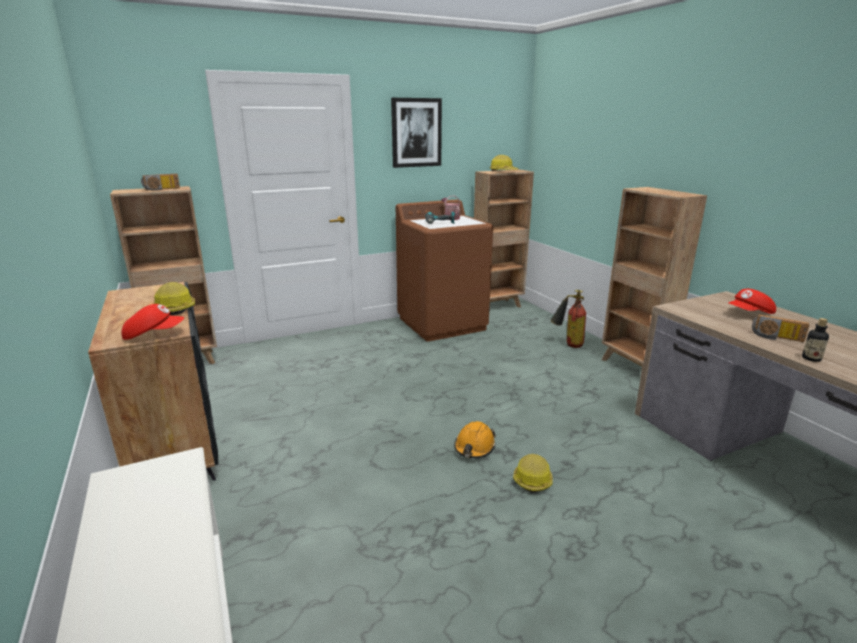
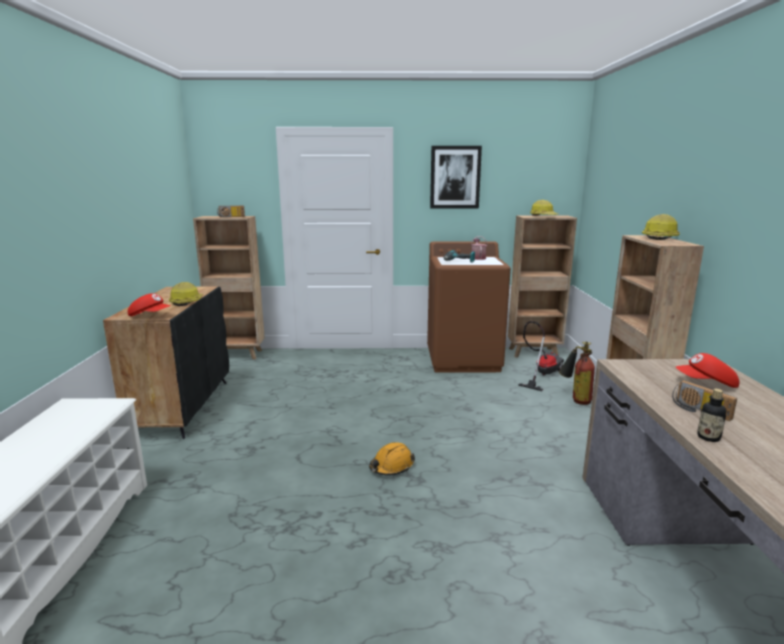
camera: 25 degrees right, 5 degrees down
hard hat [513,454,553,493] -> hard hat moved to [642,214,680,240]
none -> vacuum cleaner [518,321,564,391]

